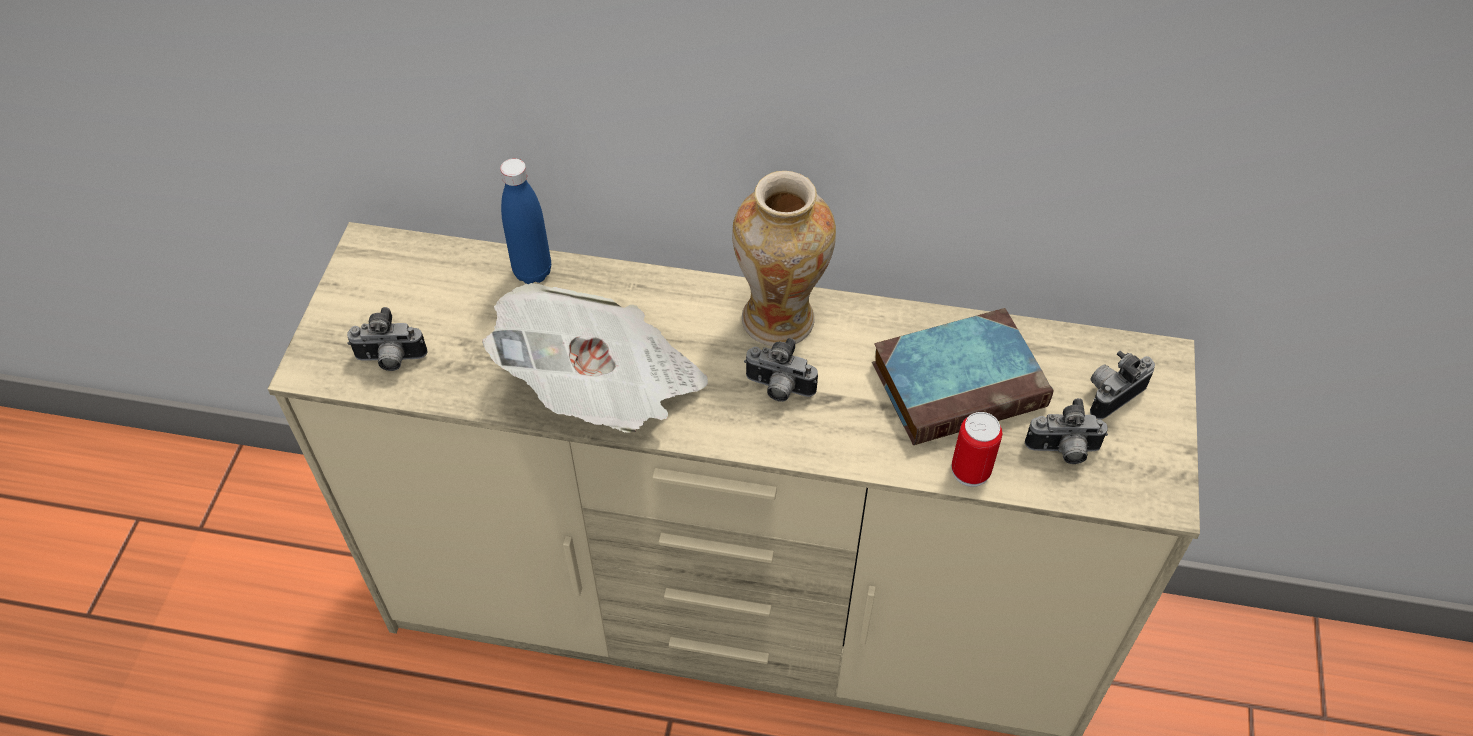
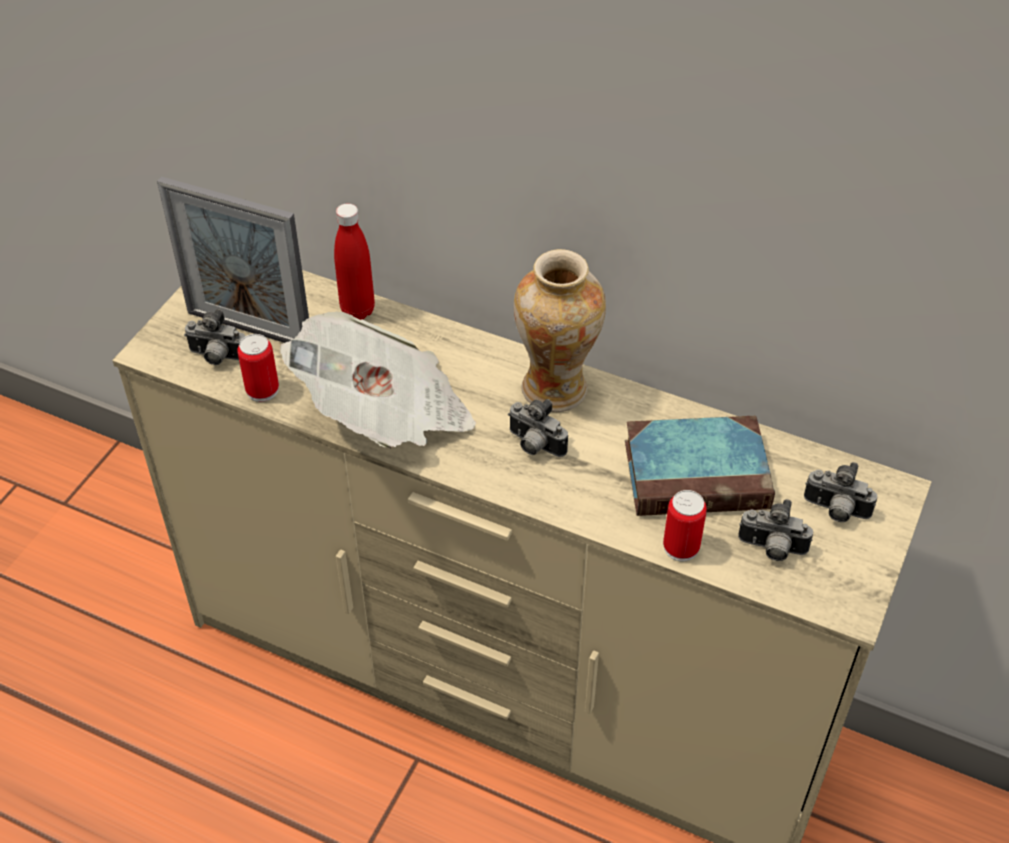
camera: 15 degrees right, 5 degrees down
blue bottle [500,158,551,284] -> red bottle [334,203,375,320]
camera [1090,351,1155,420] -> camera turned 135 degrees counterclockwise [804,462,877,522]
none -> picture frame [157,176,309,343]
none -> can [237,334,279,402]

